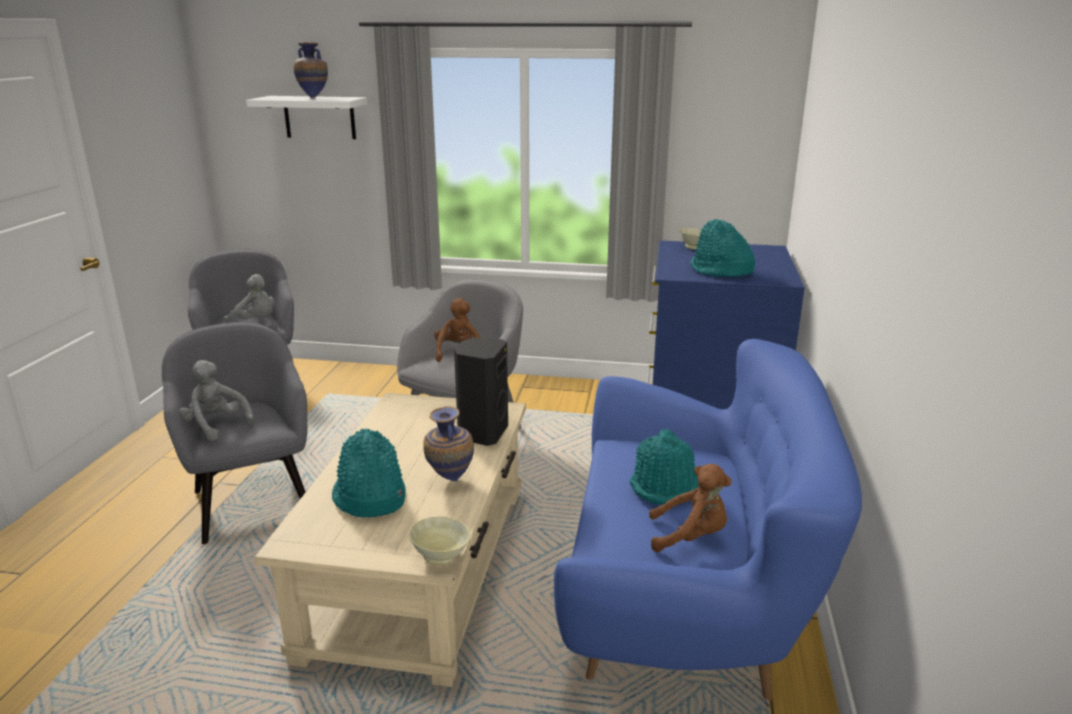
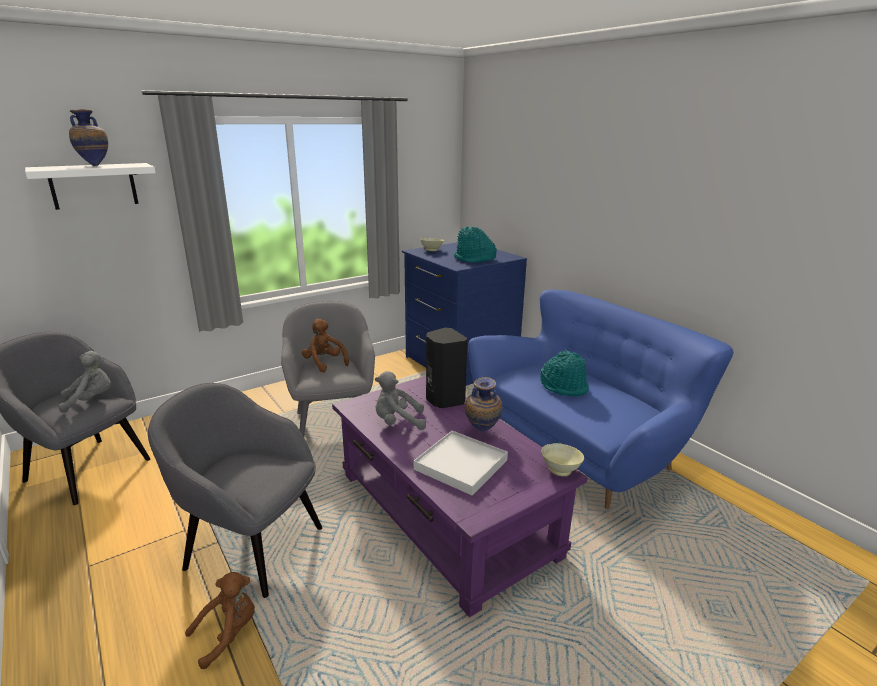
camera: 45 degrees left, 0 degrees up
grey plush toy [179,360,254,441] -> grey plush toy moved to [375,371,426,430]
beige coffee table [255,393,526,687] -> purple coffee table [332,376,587,617]
turquoise hat [332,429,406,517] -> white tray [414,431,508,495]
brown plush toy [649,464,732,552] -> brown plush toy moved to [185,572,255,669]

